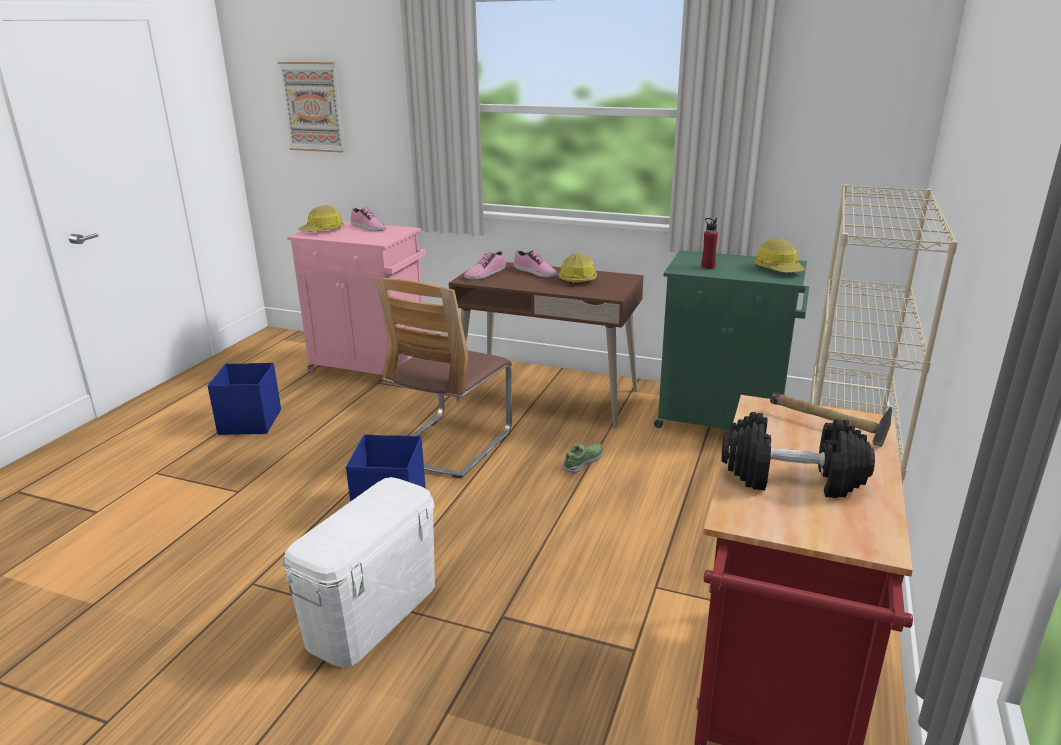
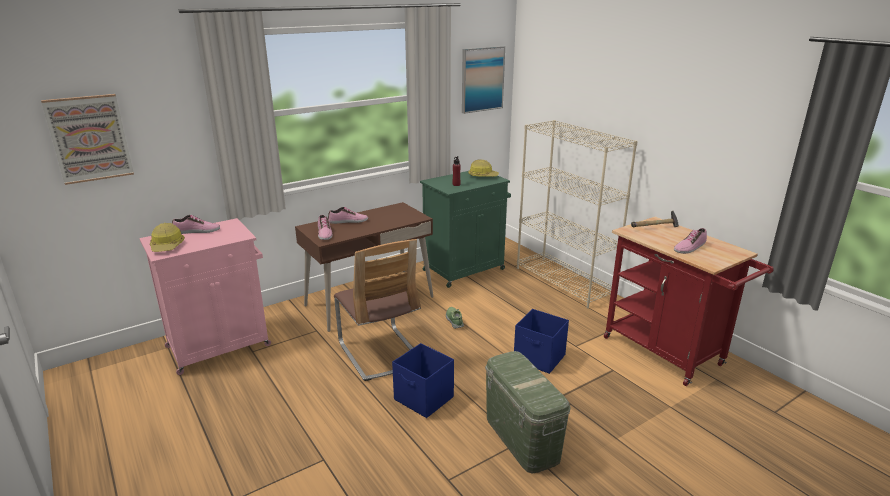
camera: 55 degrees left, 0 degrees up
blue storage box [207,363,281,435] -> blue storage box moved to [514,309,569,374]
white storage box [283,477,435,668] -> green storage box [485,351,571,474]
hard hat [558,253,597,286] -> none
black dumbbell [721,412,875,498] -> shoe [674,228,707,254]
none -> picture [462,46,505,114]

